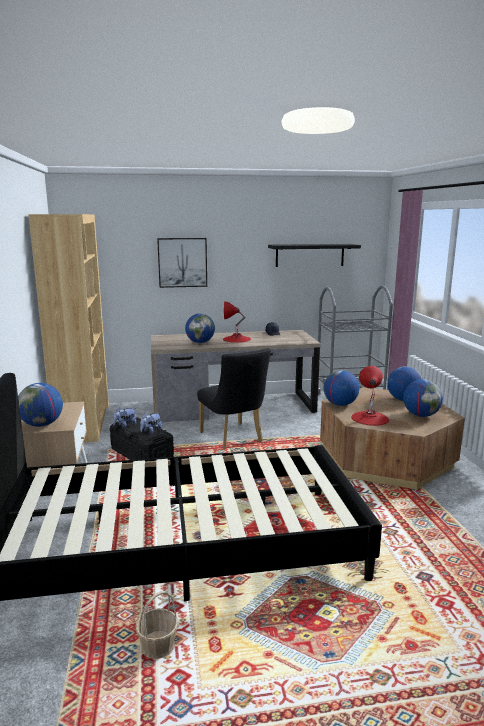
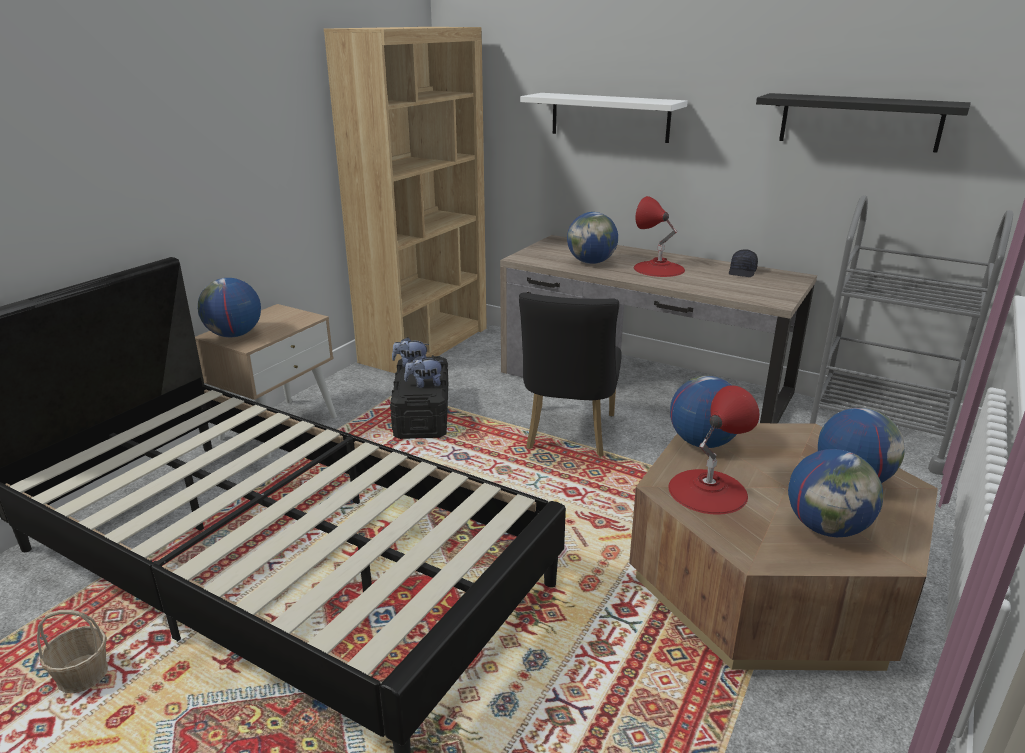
camera: 40 degrees right, 10 degrees up
picture [157,238,207,288] -> white shelf [520,93,688,143]

